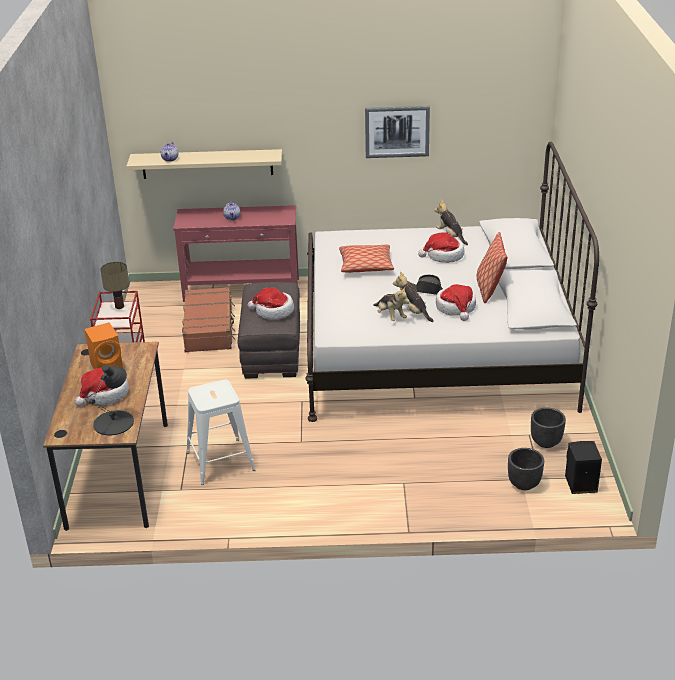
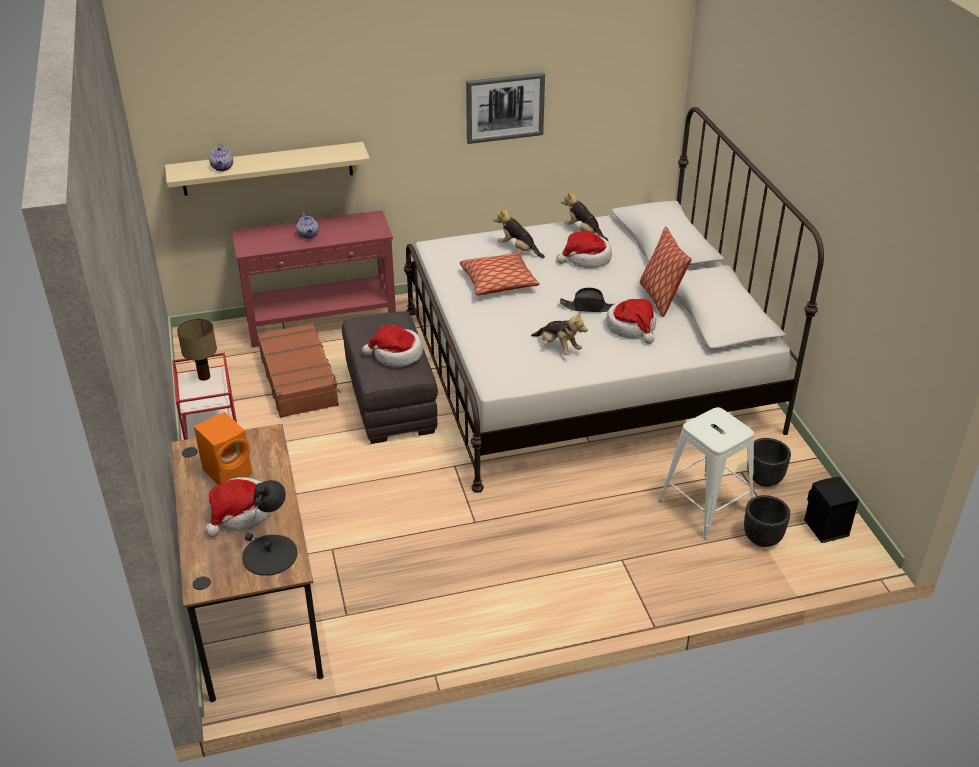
camera: 15 degrees left, 5 degrees up
white stool [186,380,255,485] -> white stool moved to [658,407,754,540]
plush toy [393,272,434,322] -> plush toy moved to [493,206,545,258]

